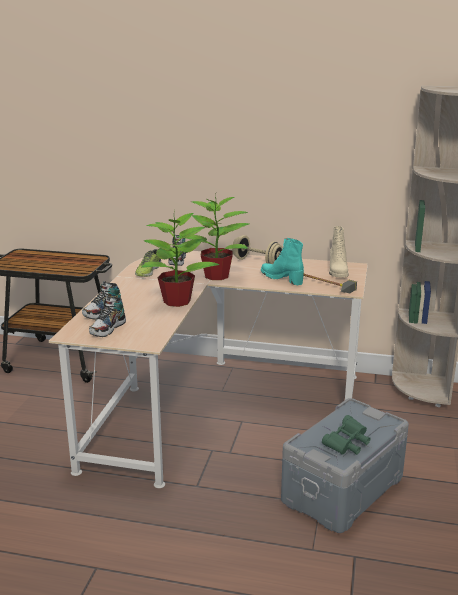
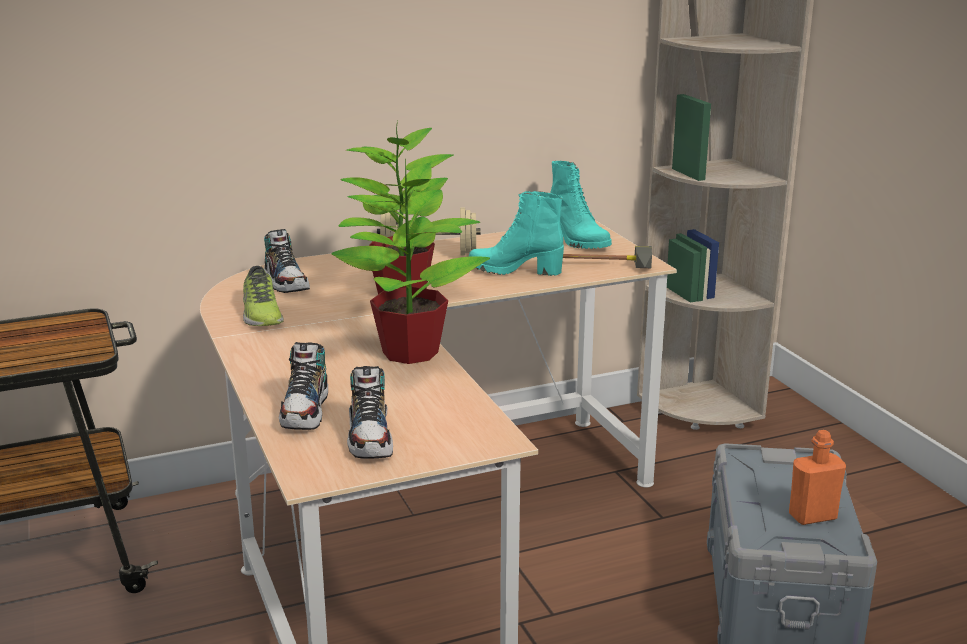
camera: 35 degrees left, 0 degrees up
green binoculars [322,415,370,455] -> orange bottle [789,430,846,525]
beige boot [329,226,348,278] -> turquoise boot [550,161,612,249]

